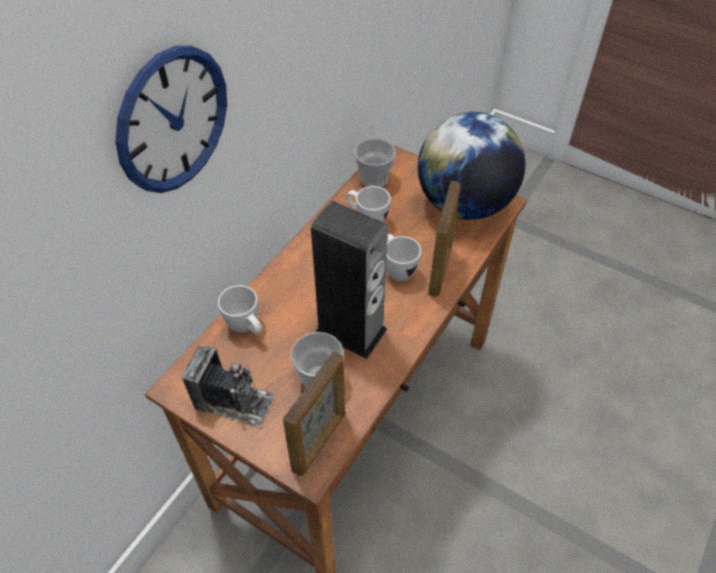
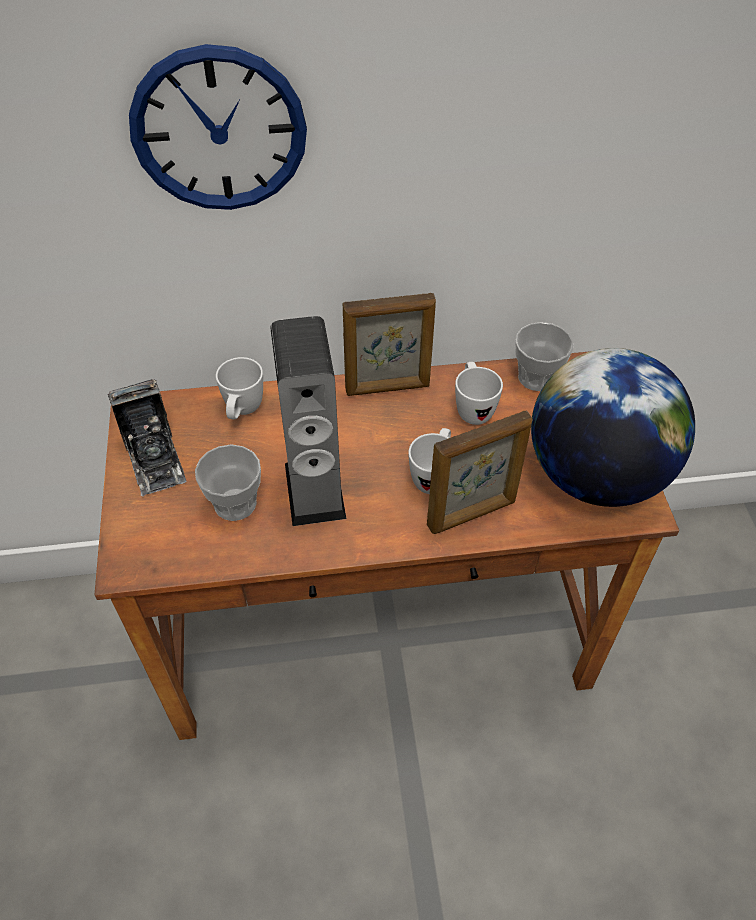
camera: 50 degrees right, 0 degrees up
picture frame [283,351,345,476] -> picture frame moved to [343,293,436,396]

